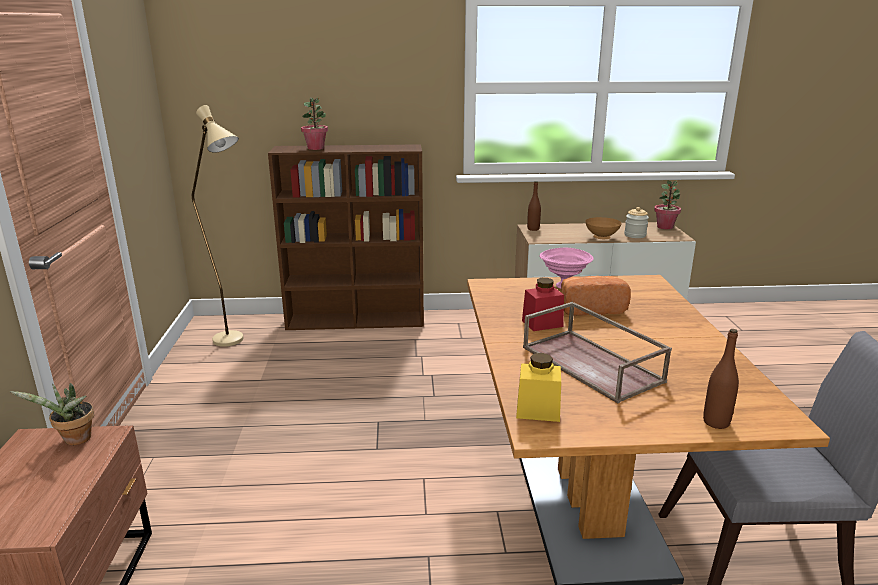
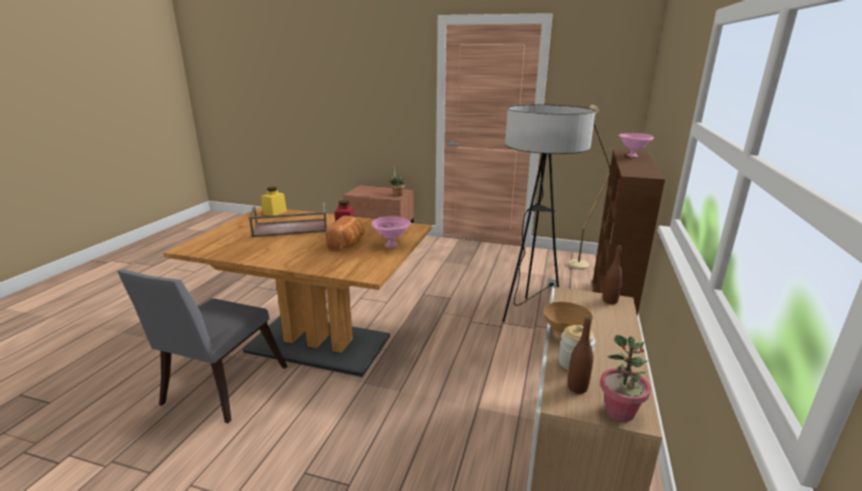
camera: 110 degrees right, 0 degrees up
potted plant [301,97,328,150] -> pink bowl [618,133,654,157]
brown bottle [703,329,739,429] -> brown bottle moved to [567,317,593,394]
none -> floor lamp [502,104,596,322]

